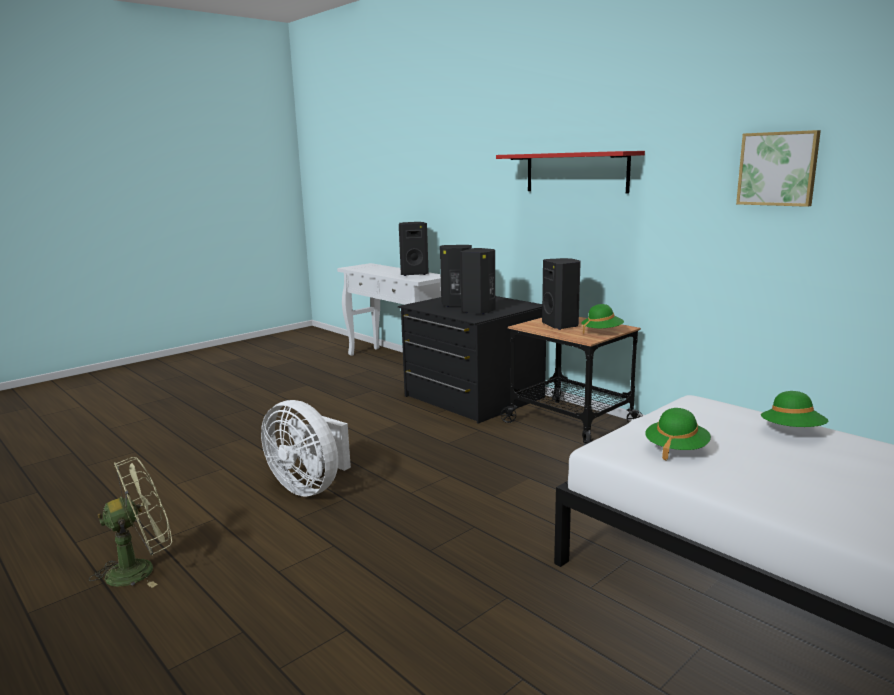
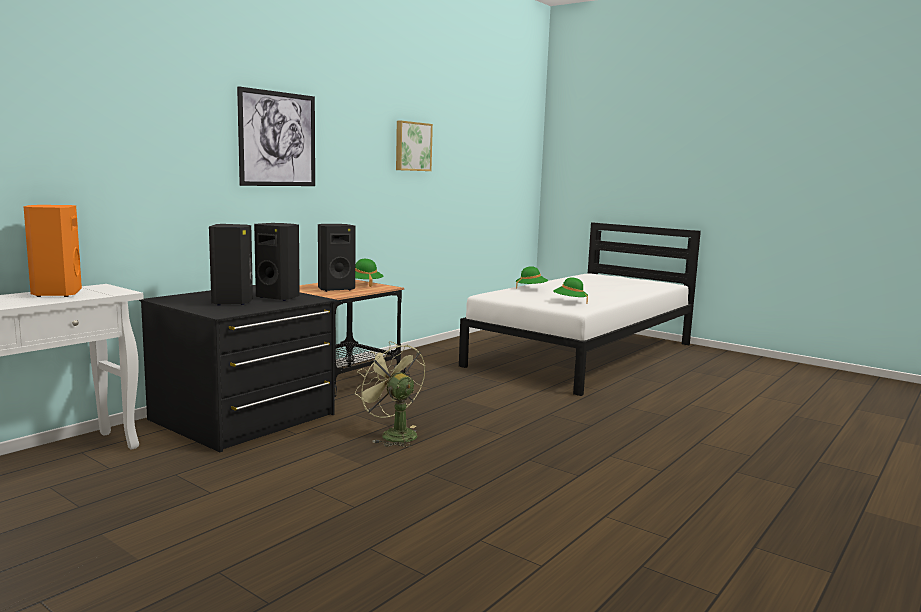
camera: 100 degrees left, 5 degrees down
green fan [89,457,172,588] -> green fan moved to [355,341,426,447]
white fan [261,400,351,497] -> none
black speaker [399,222,429,276] -> orange speaker [23,205,82,297]
red shelf [496,151,645,194] -> picture [237,86,315,186]

